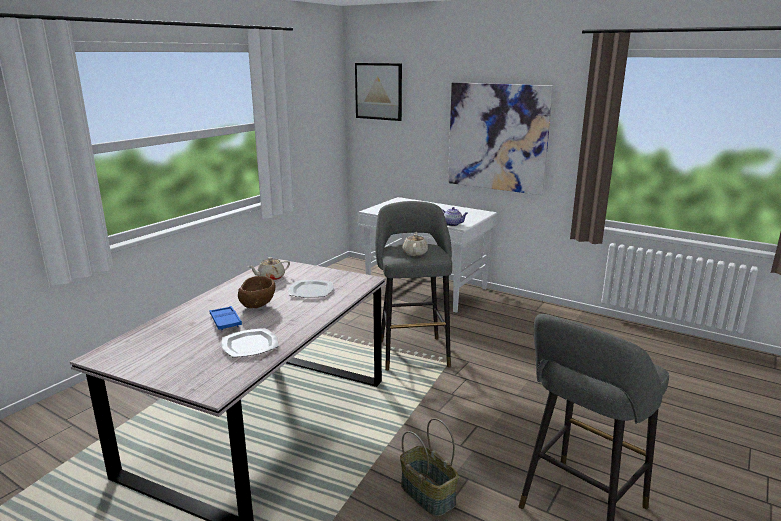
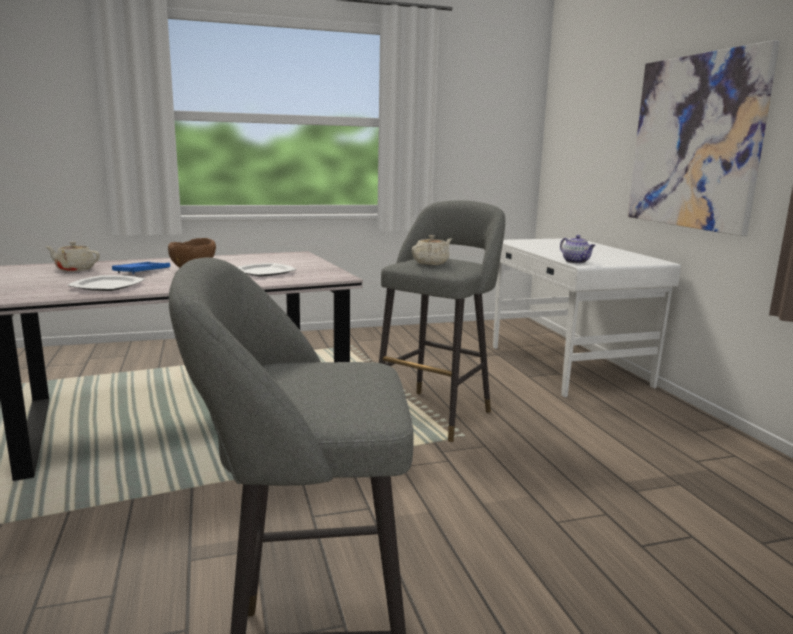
camera: 40 degrees right, 5 degrees down
beige teapot [248,257,290,281] -> beige teapot moved to [45,242,100,272]
picture [355,63,402,121] -> none
basket [400,418,459,517] -> none

